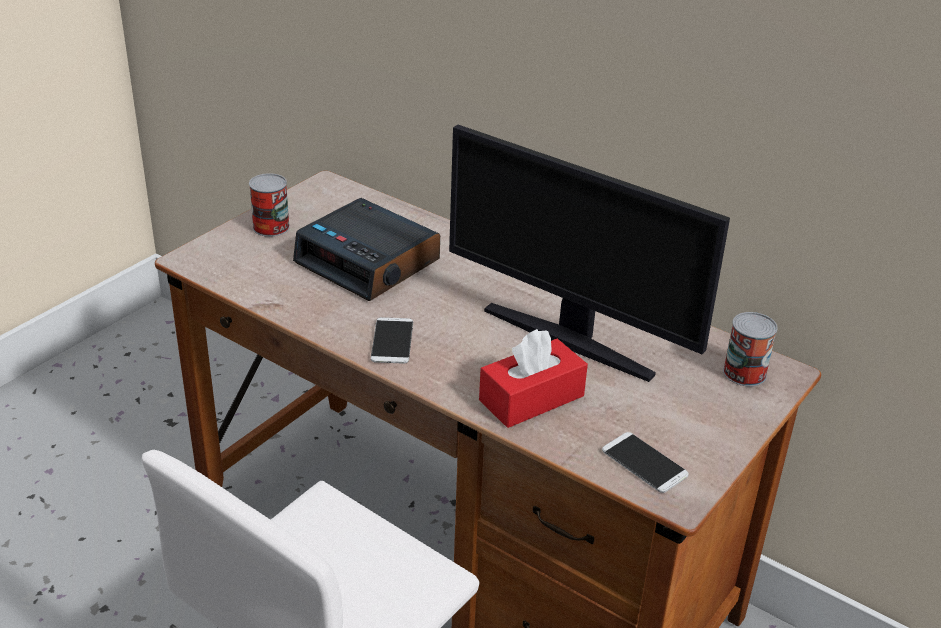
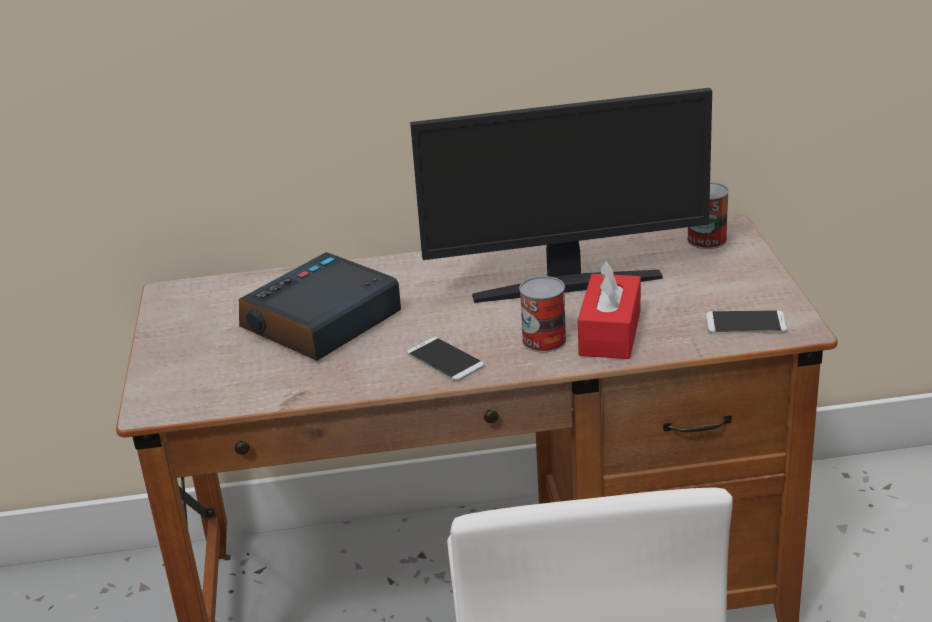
camera: 40 degrees left, 5 degrees down
can [249,173,290,237] -> can moved to [519,276,567,353]
alarm clock [293,198,440,301] -> alarm clock turned 135 degrees clockwise [239,252,401,361]

